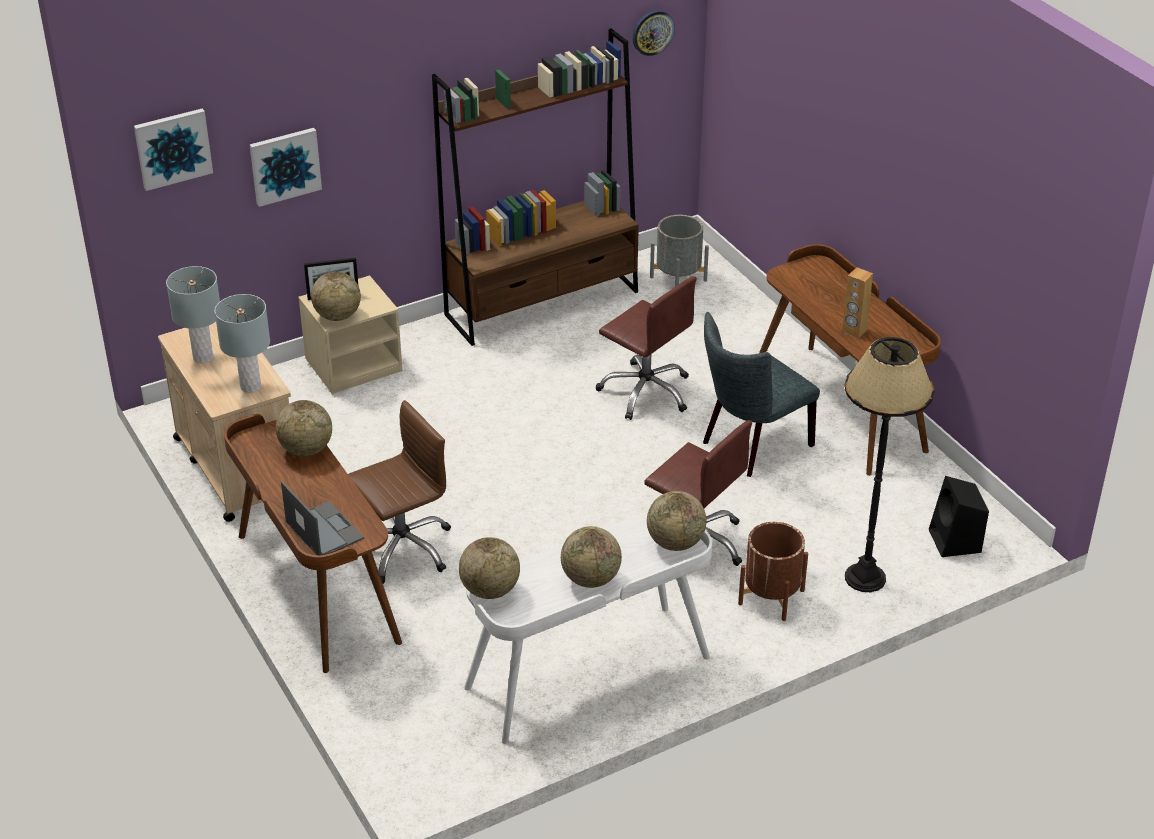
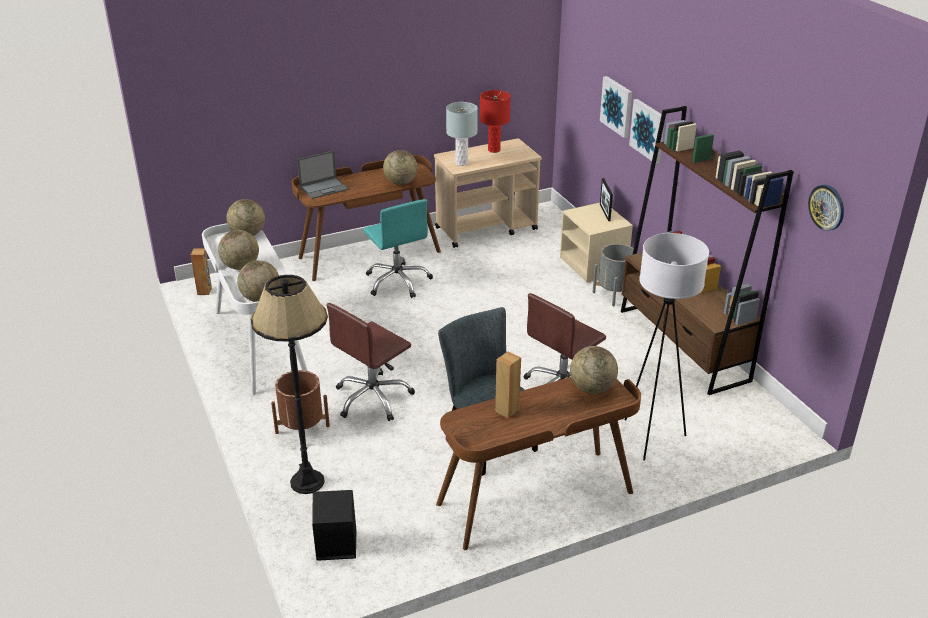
camera: 95 degrees right, 5 degrees down
picture [134,109,213,191] -> picture moved to [629,99,664,164]
grey table lamp [166,266,220,363] -> red table lamp [480,90,511,153]
globe [311,271,361,321] -> globe moved to [570,346,618,394]
brown office chair [348,400,451,584] -> turquoise office chair [363,199,433,298]
grey planter [650,215,709,287] -> grey planter moved to [593,244,634,306]
none -> brown speaker [191,248,212,295]
none -> white floor lamp [625,233,709,460]

